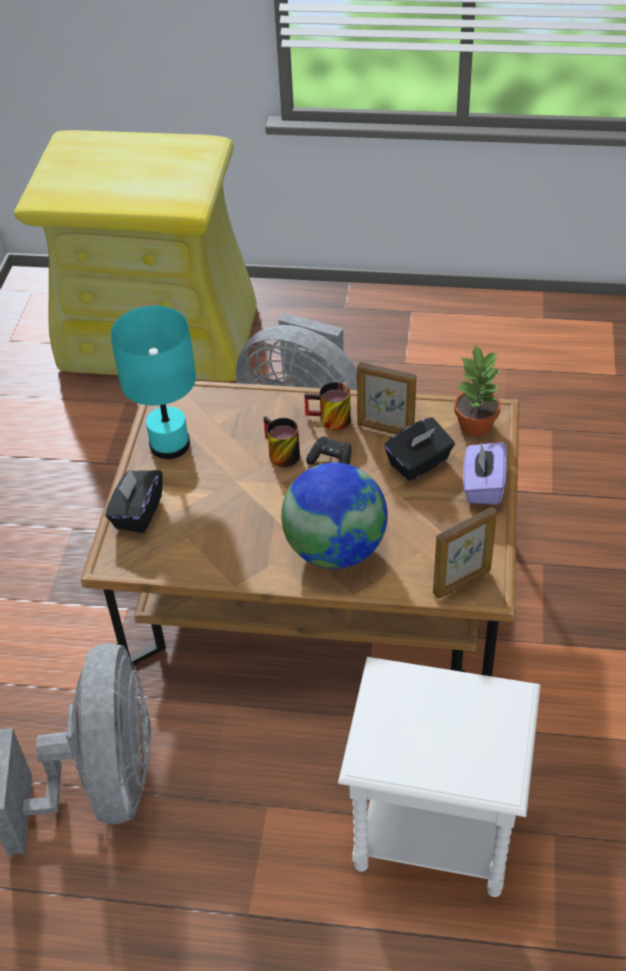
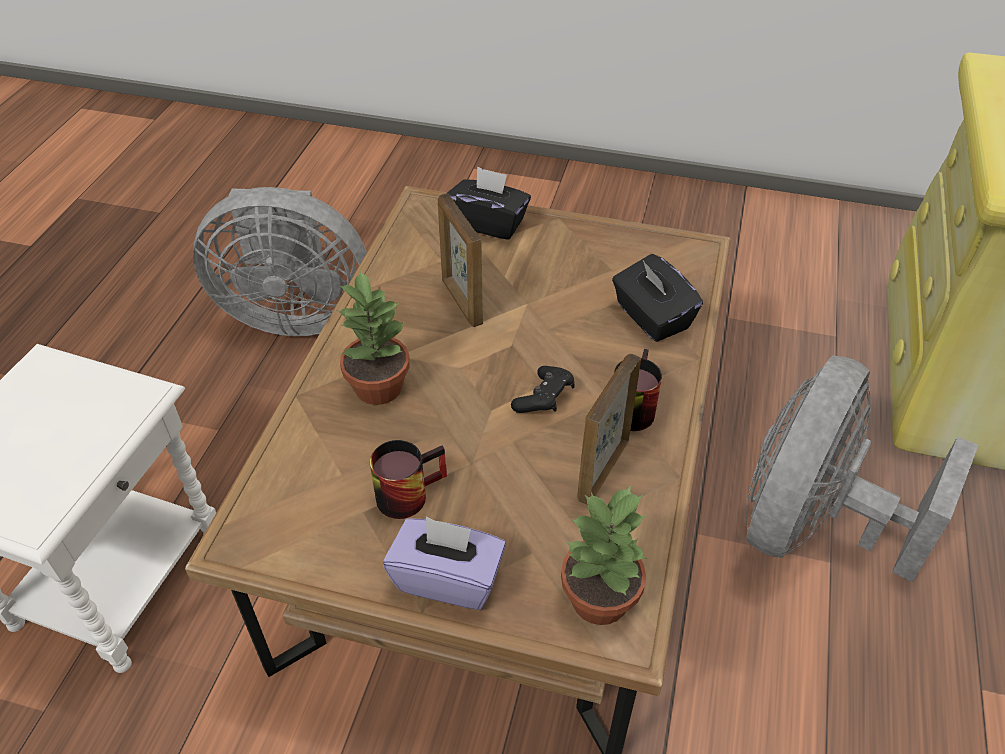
camera: 95 degrees right, 0 degrees up
turquoise table lamp [110,306,196,459] -> none
mug [263,416,300,467] -> mug moved to [370,440,447,519]
globe [281,462,388,569] -> potted plant [337,270,410,405]
black tissue box [384,417,455,481] -> black tissue box moved to [612,254,703,342]
picture frame [433,507,497,599] -> picture frame moved to [438,193,483,327]

